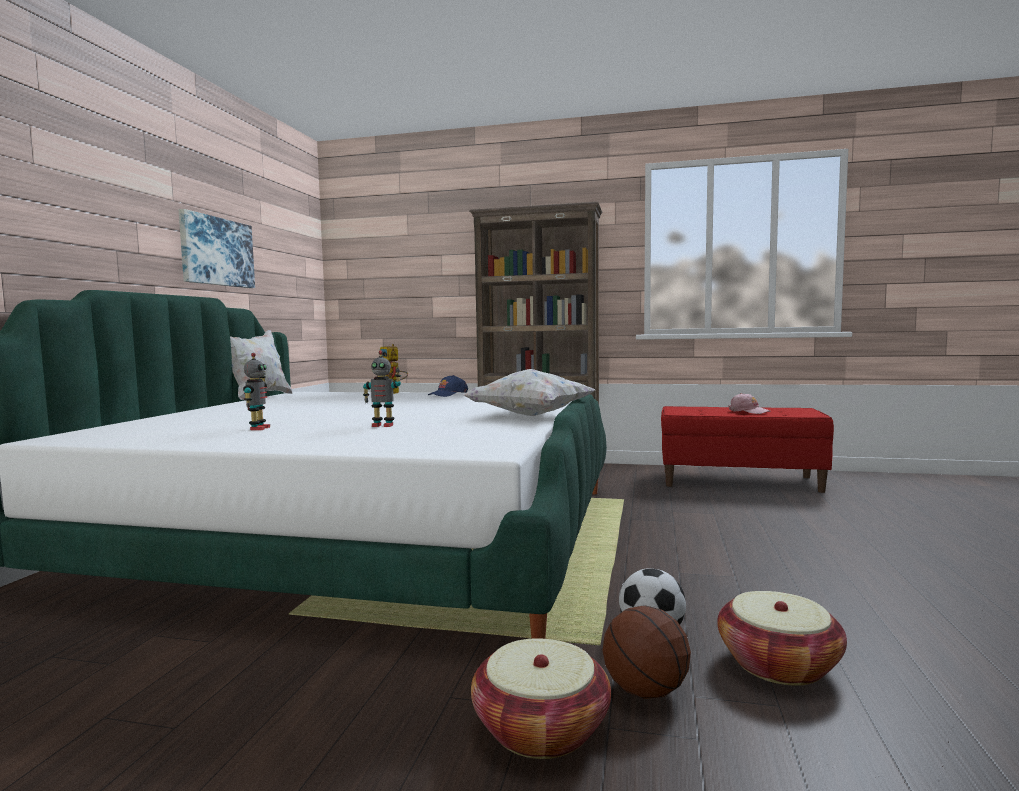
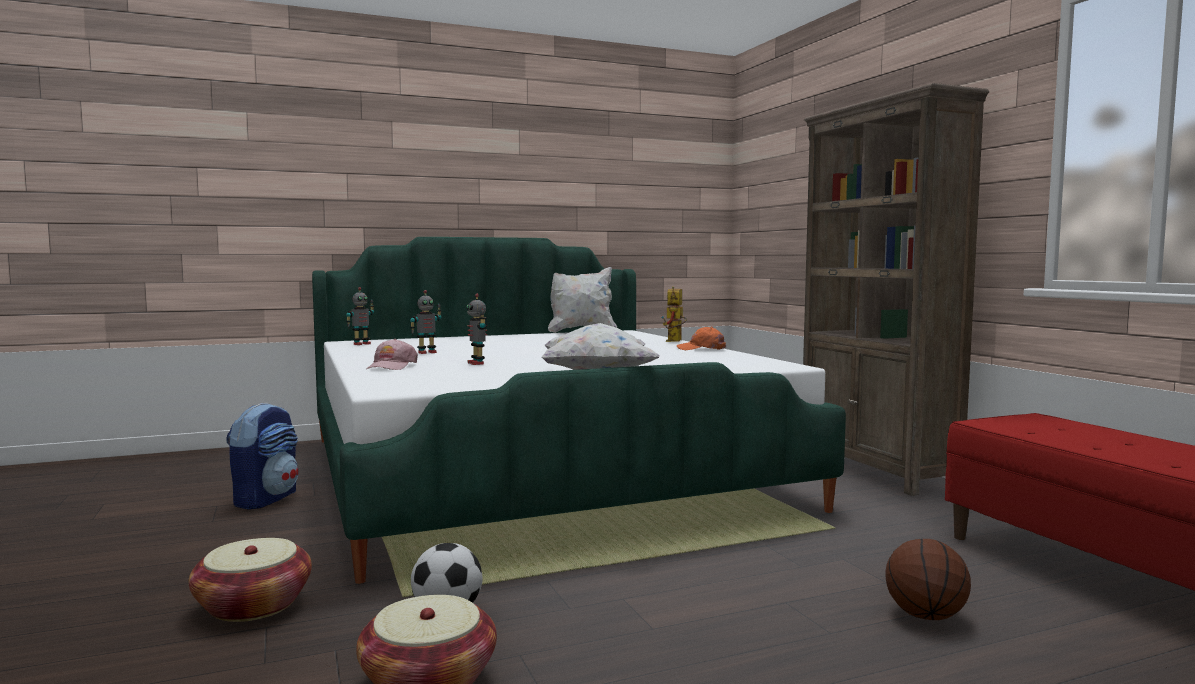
camera: 55 degrees right, 0 degrees up
picture [179,209,255,288] -> none
blue cap [428,375,468,397] -> orange cap [676,327,726,350]
basketball [603,605,691,699] -> basketball moved to [885,539,971,620]
pink cap [728,393,770,414] -> pink cap moved to [366,339,418,370]
none -> backpack [226,403,299,510]
none -> toy robot [346,287,374,345]

